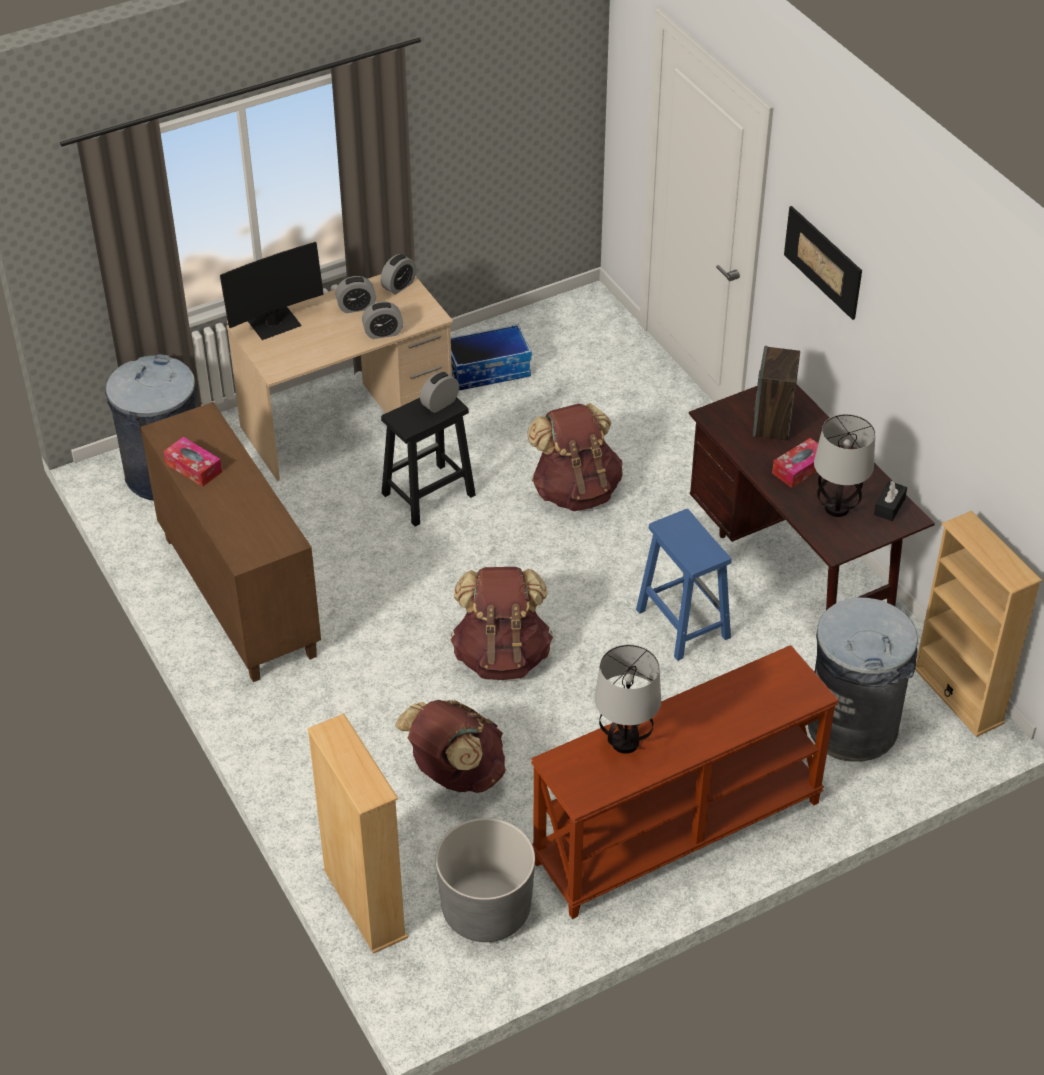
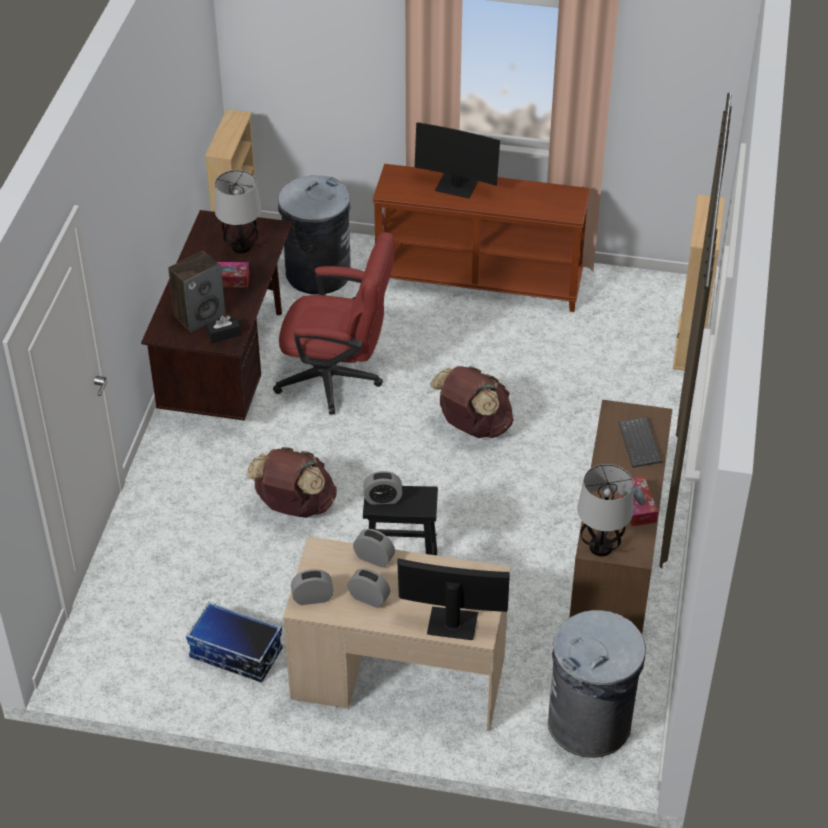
camera: 140 degrees left, 0 degrees up
brown backpack [395,700,506,793] -> none
grey planter [435,818,535,942] -> none
table lamp [594,644,661,754] -> table lamp moved to [577,464,633,556]
blue stool [636,509,732,661] -> red office chair [273,232,395,415]
picture [784,206,862,320] -> none
black tissue box [874,481,907,521] -> black tissue box moved to [206,315,241,343]
none -> monitor [415,122,500,198]
none -> keyboard [618,417,662,468]

